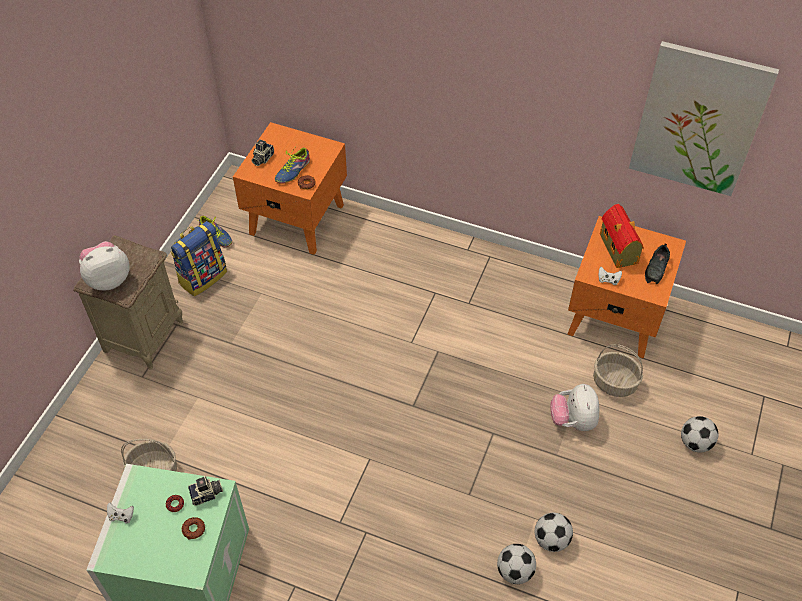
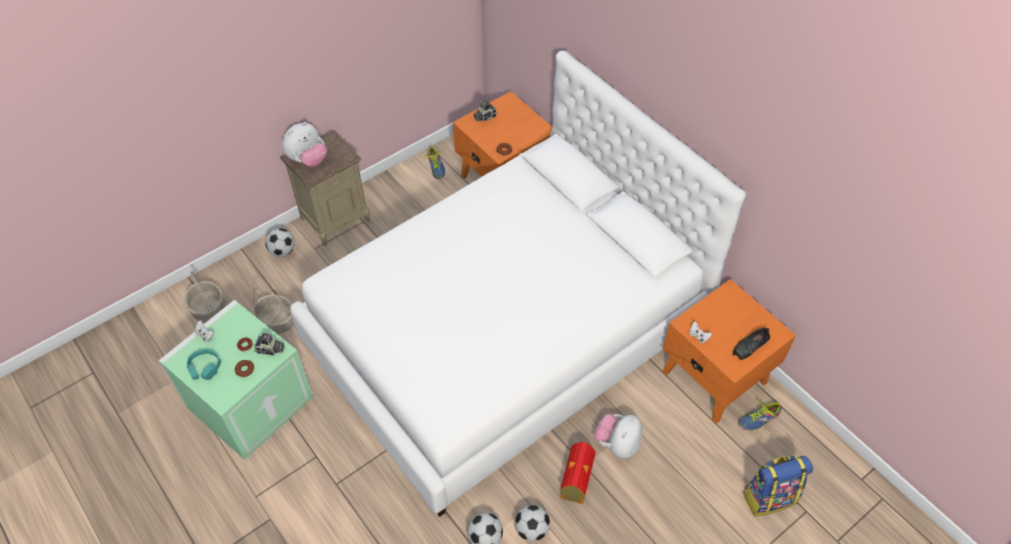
camera: 30 degrees right, 0 degrees up
plush toy [79,241,130,290] -> plush toy turned 135 degrees clockwise [282,122,327,167]
backpack [170,221,227,296] -> backpack moved to [743,455,813,517]
shoe [275,145,310,183] -> shoe moved to [738,398,782,430]
basket [593,344,643,397] -> basket moved to [184,271,225,322]
toy house [600,204,644,268] -> toy house moved to [561,442,596,504]
picture [629,41,779,196] -> none
football [681,416,718,453] -> football moved to [265,228,295,257]
none -> turquoise headphones [187,349,221,380]
none -> white bed [290,51,746,517]

